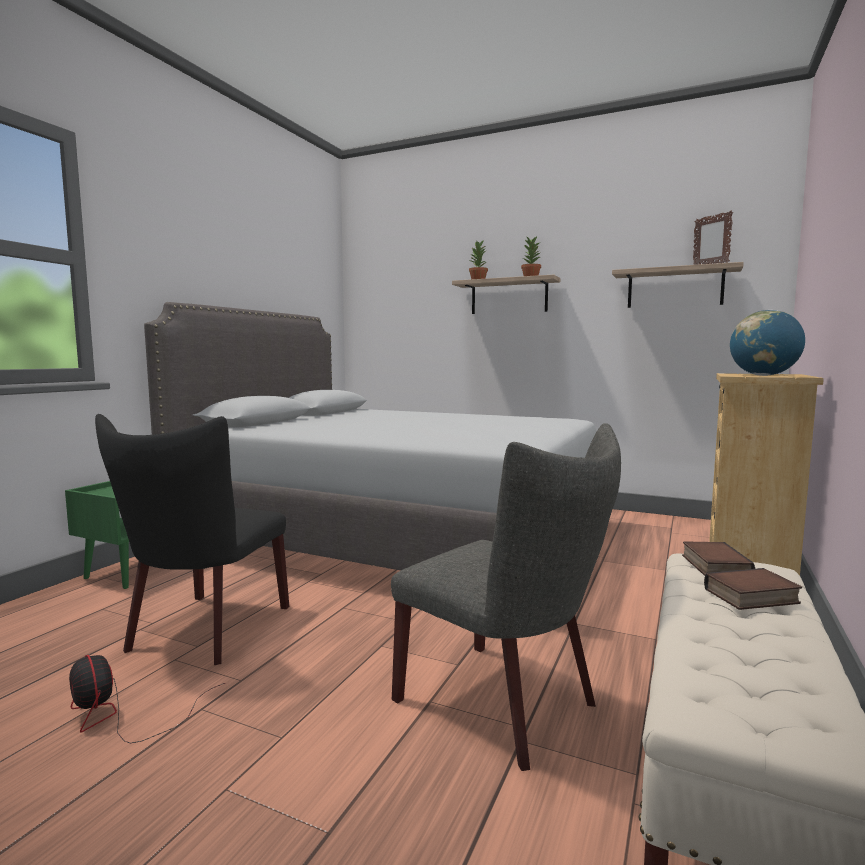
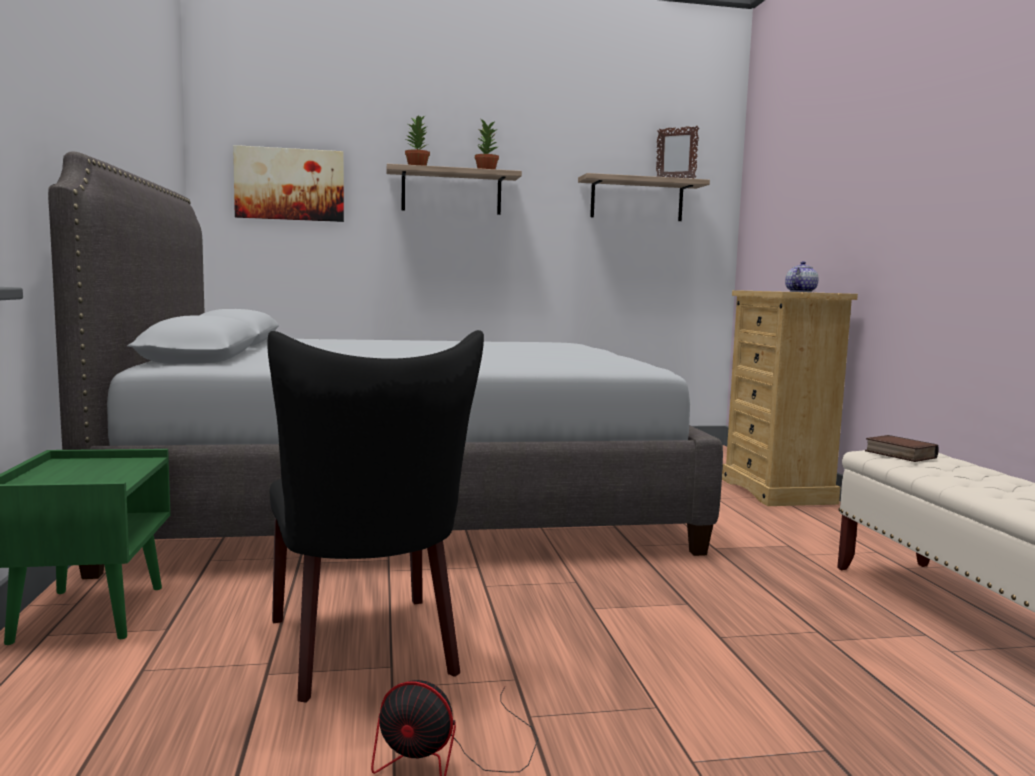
camera: 35 degrees left, 0 degrees up
grey chair [391,423,621,771] -> none
book [704,568,802,610] -> none
globe [730,310,805,376] -> teapot [785,261,818,292]
none -> picture [233,145,344,222]

